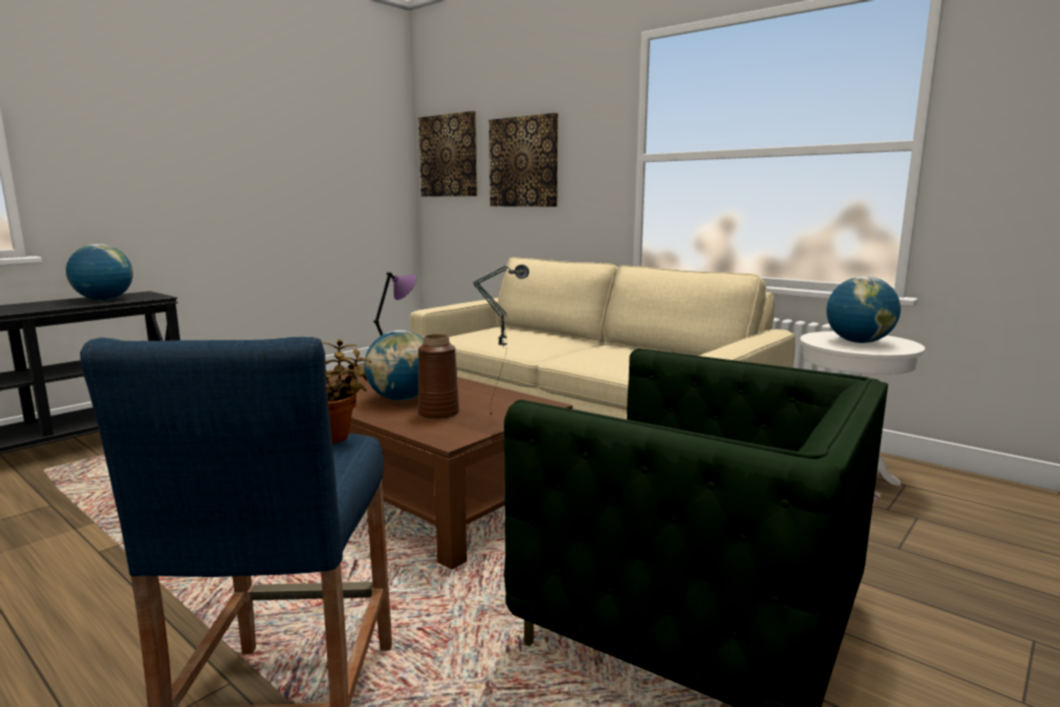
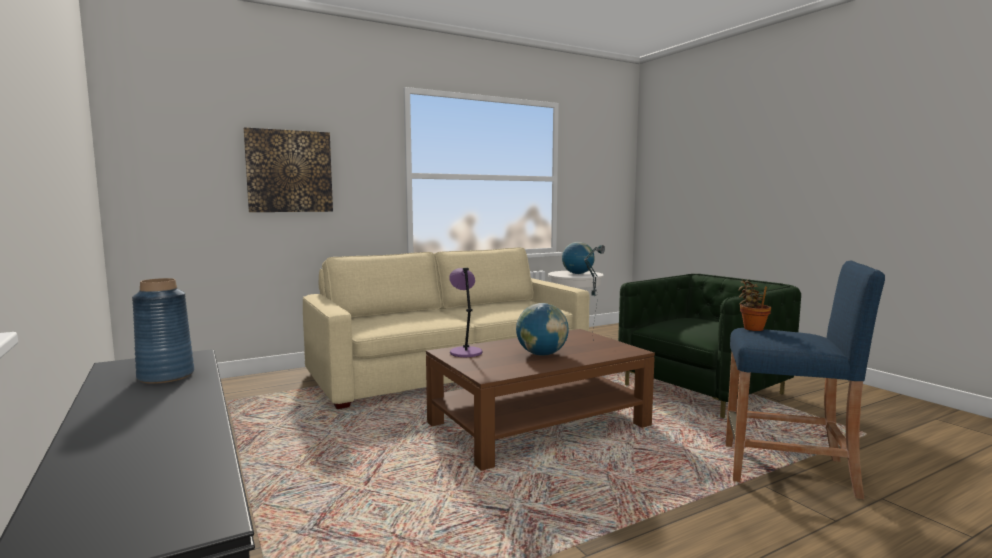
camera: 70 degrees left, 5 degrees down
globe [66,244,133,300] -> blue vase [132,278,194,384]
picture [418,111,477,196] -> none
brown vase [418,334,459,419] -> none

